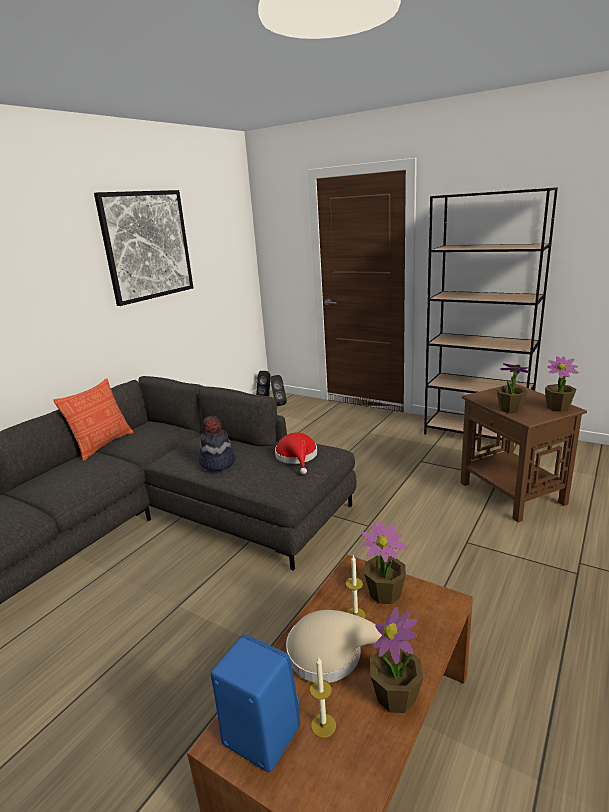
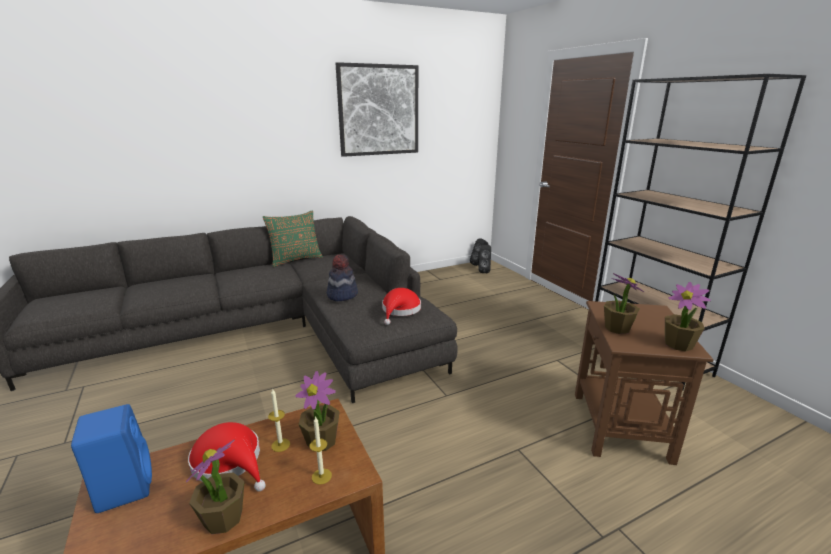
camera: 30 degrees right, 0 degrees up
orange pillow [53,378,133,461] -> green pillow [263,210,323,267]
beige hat [286,610,382,683] -> red hat [188,422,266,492]
candle [310,656,336,738] -> candle moved to [310,416,332,485]

